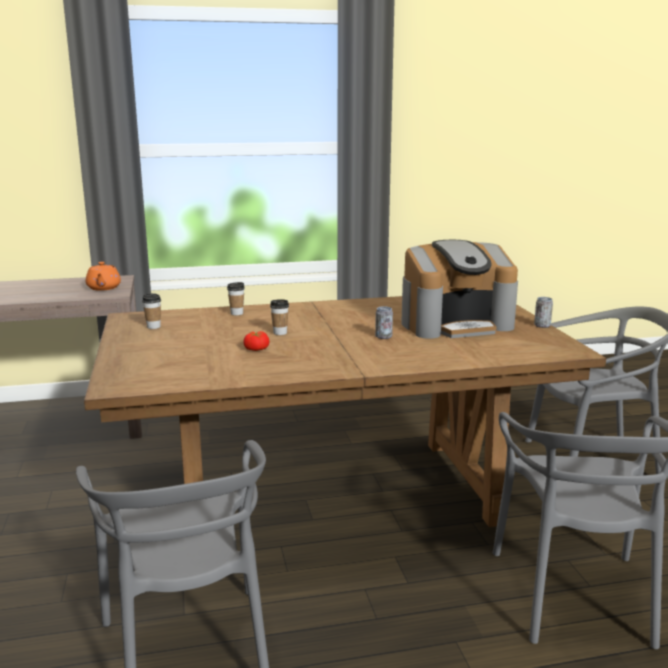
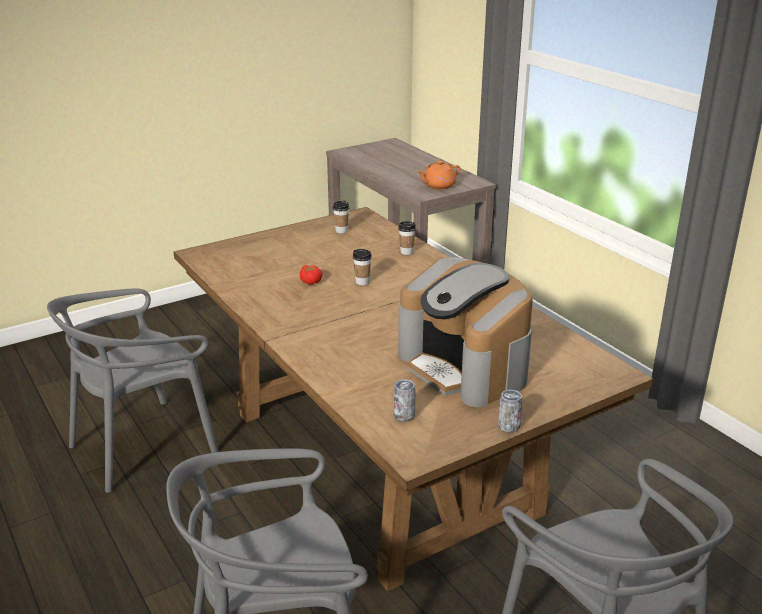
camera: 70 degrees right, 10 degrees up
can [375,306,393,339] -> can moved to [393,379,416,422]

